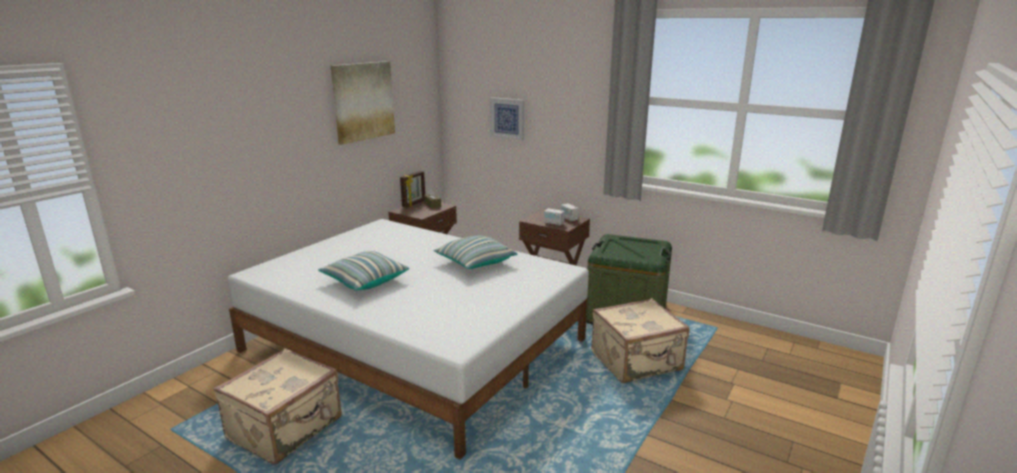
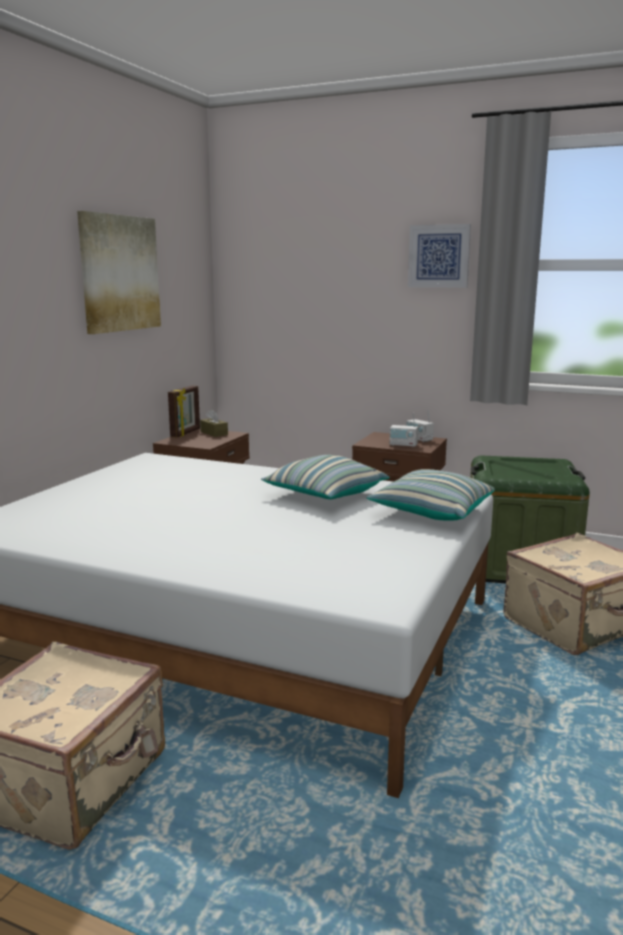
camera: 10 degrees left, 5 degrees down
pillow [318,251,409,291] -> pillow moved to [367,469,495,521]
picture [490,97,524,140] -> picture moved to [408,224,471,288]

